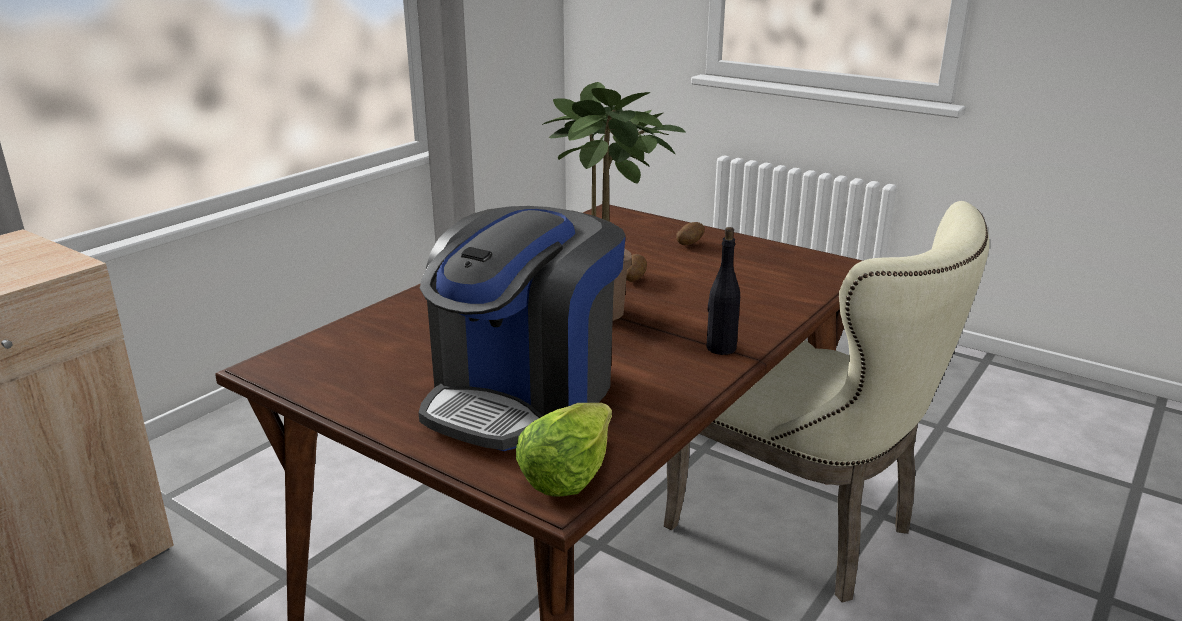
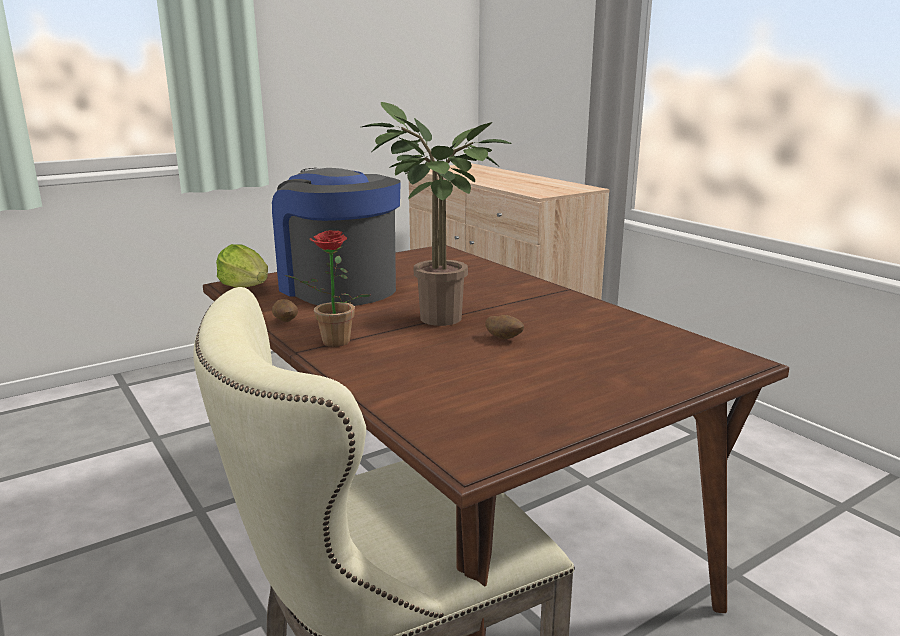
camera: 110 degrees right, 5 degrees down
potato [676,222,705,245] -> potato moved to [272,299,298,322]
black bottle [706,227,740,355] -> potted plant [285,230,370,347]

